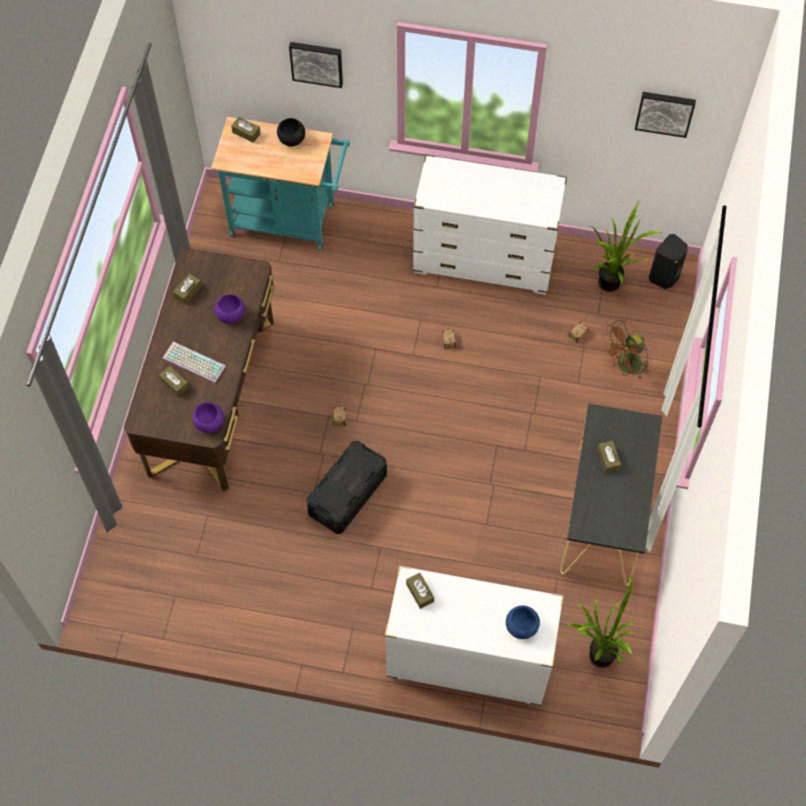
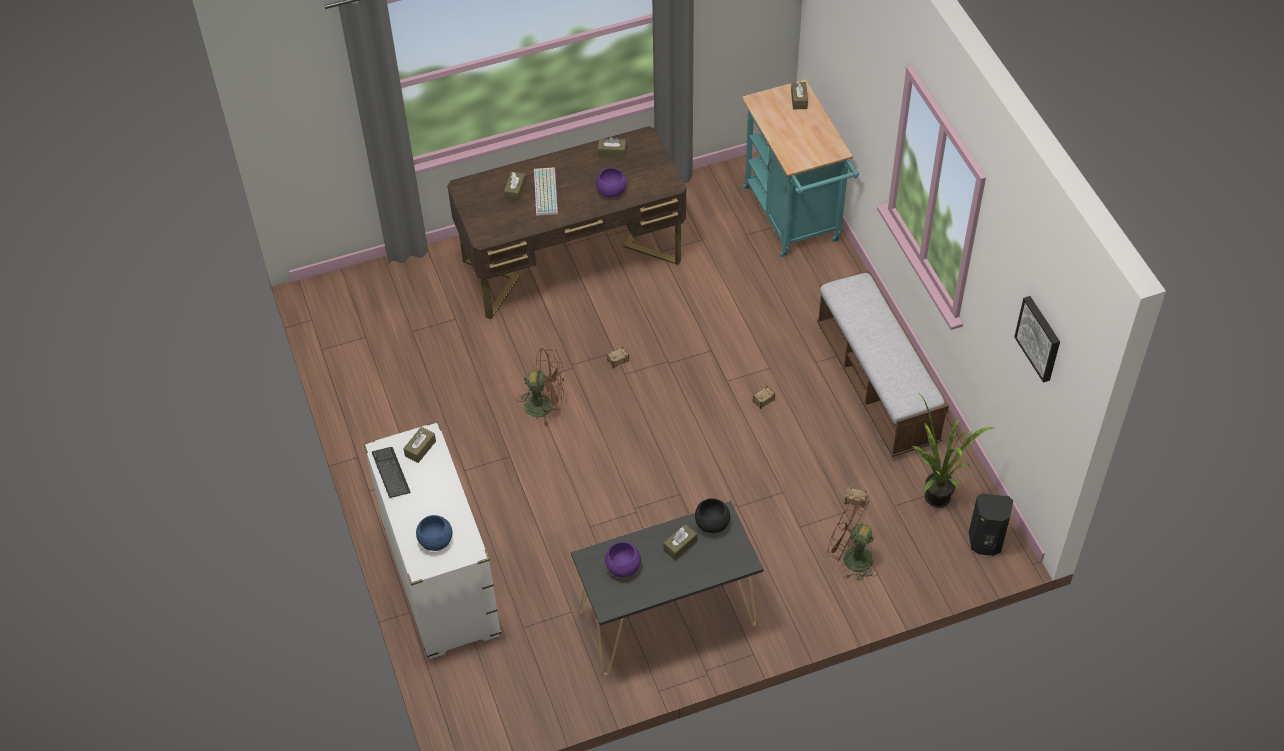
camera: 60 degrees right, 10 degrees down
purple bowl [193,402,224,433] -> purple bowl moved to [605,542,641,578]
black bowl [277,118,305,147] -> black bowl moved to [695,498,730,533]
picture [289,42,343,88] -> none
black storage box [306,441,387,534] -> brown fan [517,348,564,427]
white dresser [413,155,567,295] -> bench [817,270,949,457]
potted plant [565,575,635,668] -> none
none -> keyboard [372,447,411,498]

